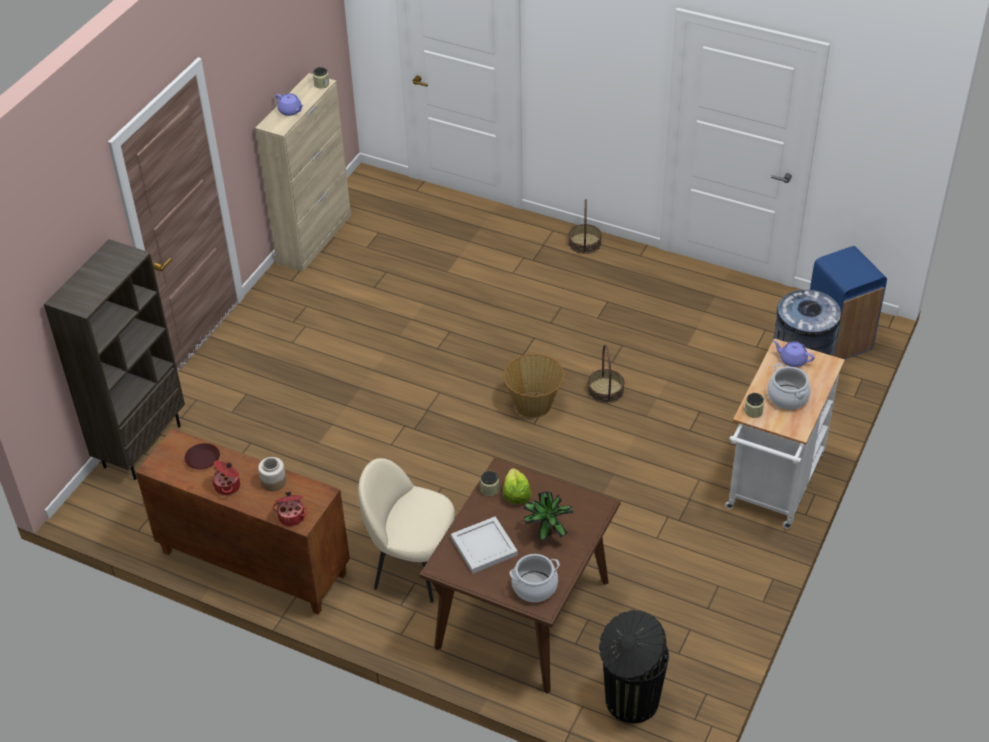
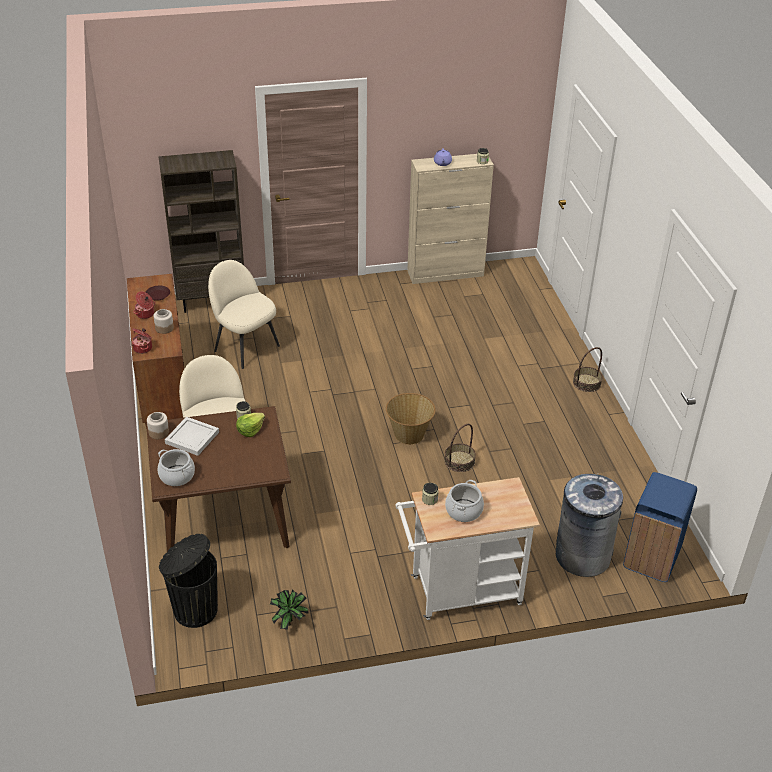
camera: 50 degrees right, 5 degrees down
potted plant [523,492,573,541] -> potted plant moved to [270,590,309,630]
purple teapot [773,341,815,367] -> none
none -> jar [147,412,169,439]
none -> beige chair [208,260,280,369]

